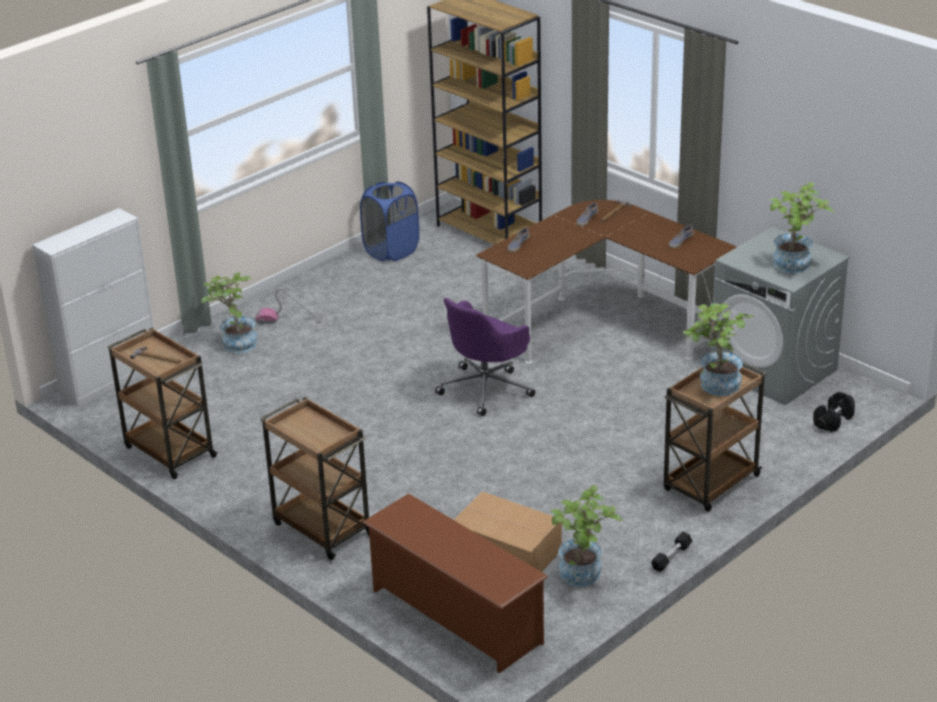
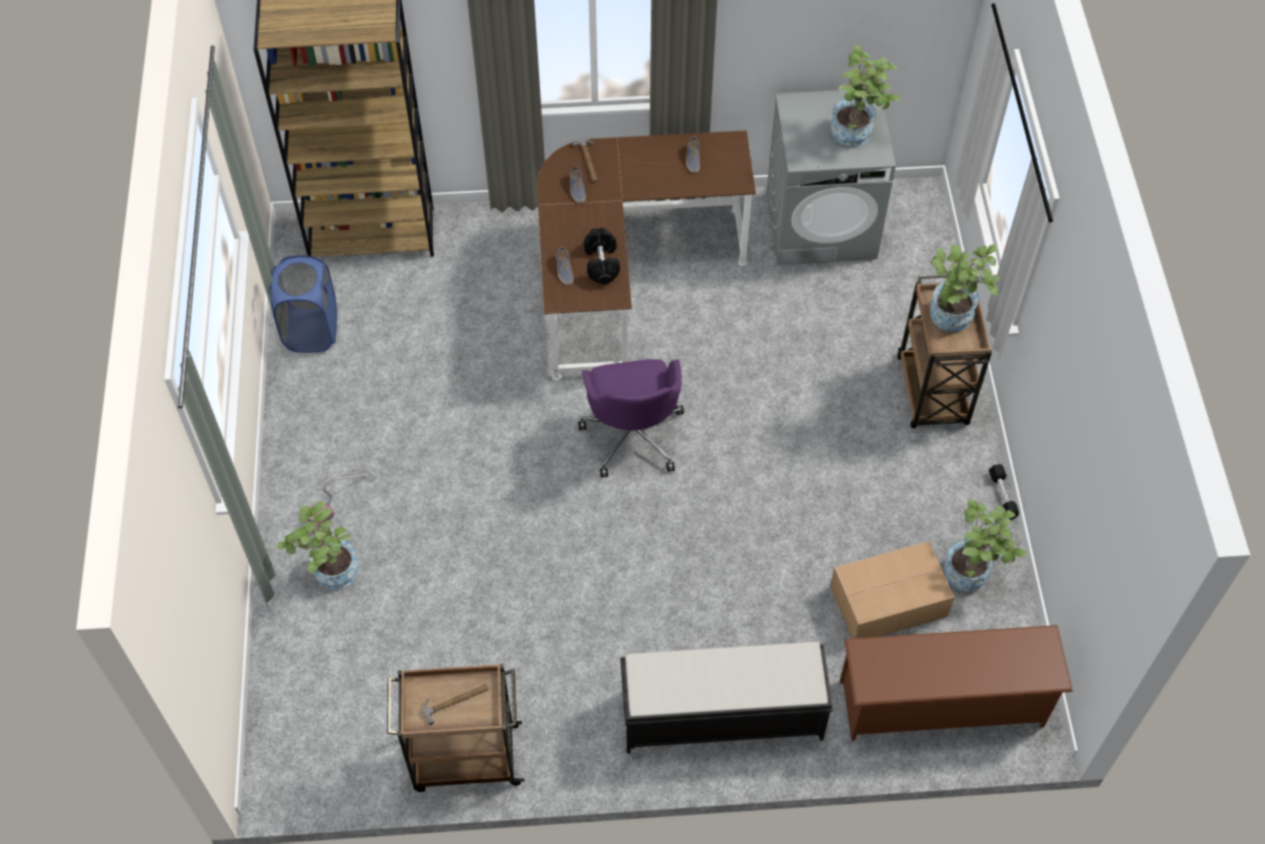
camera: 50 degrees left, 25 degrees up
white cabinet [32,208,154,406] -> none
brown cart [260,397,369,560] -> black bench [620,642,833,754]
black dumbbell [813,392,855,432] -> black dumbbell moved to [584,227,620,284]

